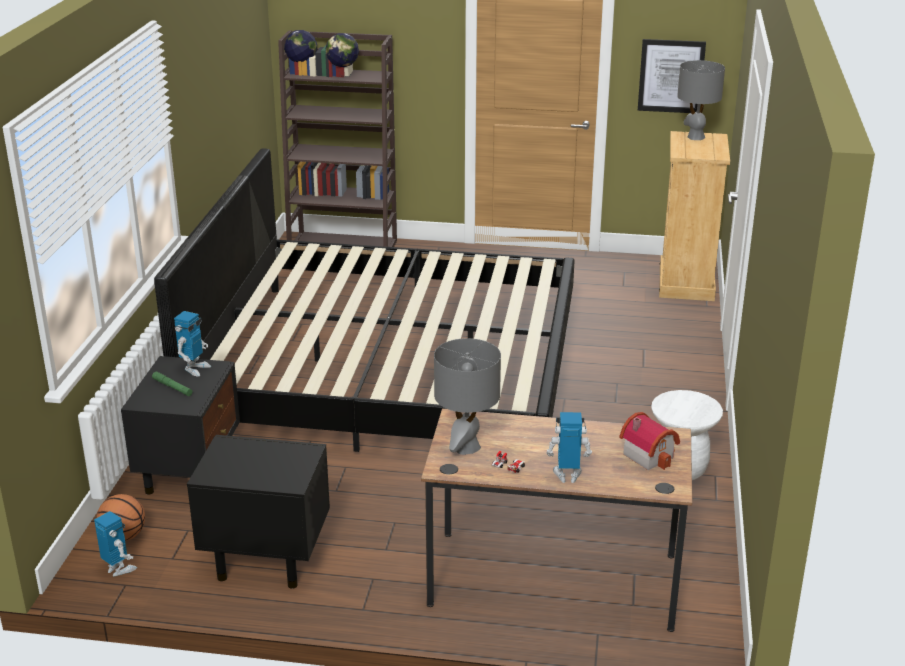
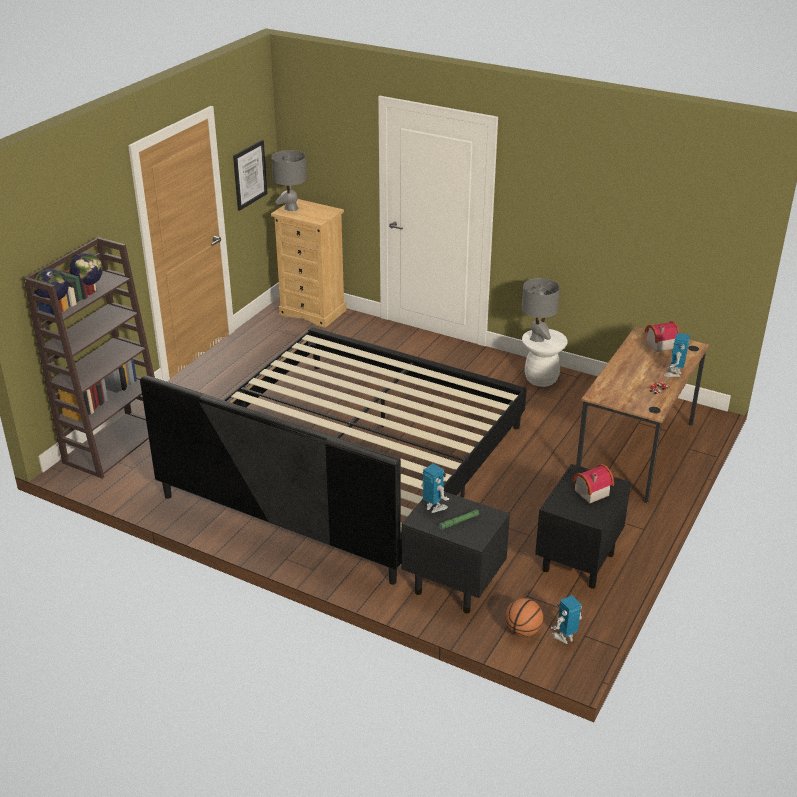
camera: 70 degrees left, 5 degrees up
grey table lamp [434,338,501,455] -> grey table lamp moved to [522,278,560,342]
none -> toy house [572,464,614,503]

